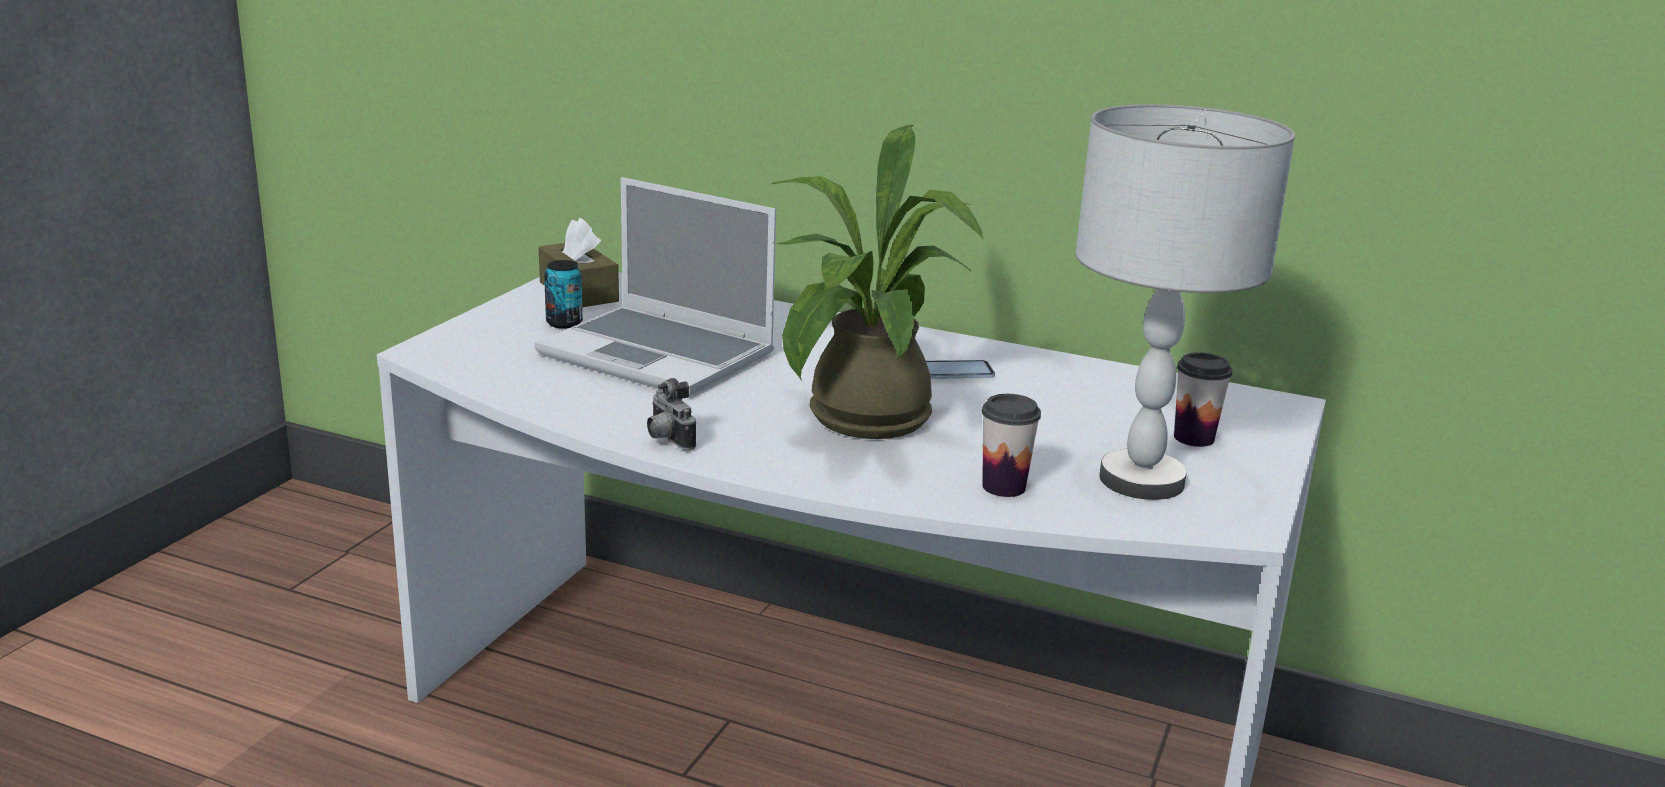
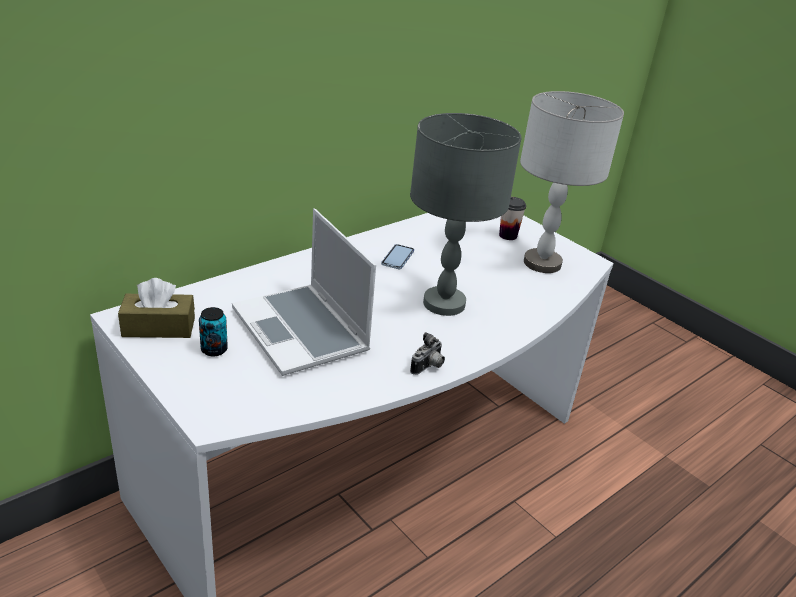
camera: 65 degrees left, 10 degrees up
laptop [535,177,776,395] -> laptop turned 90 degrees clockwise [232,208,376,376]
camera [647,378,696,450] -> camera turned 45 degrees counterclockwise [410,332,445,375]
potted plant [772,125,983,439] -> grey table lamp [410,113,522,316]
cup [982,394,1041,497] -> none

